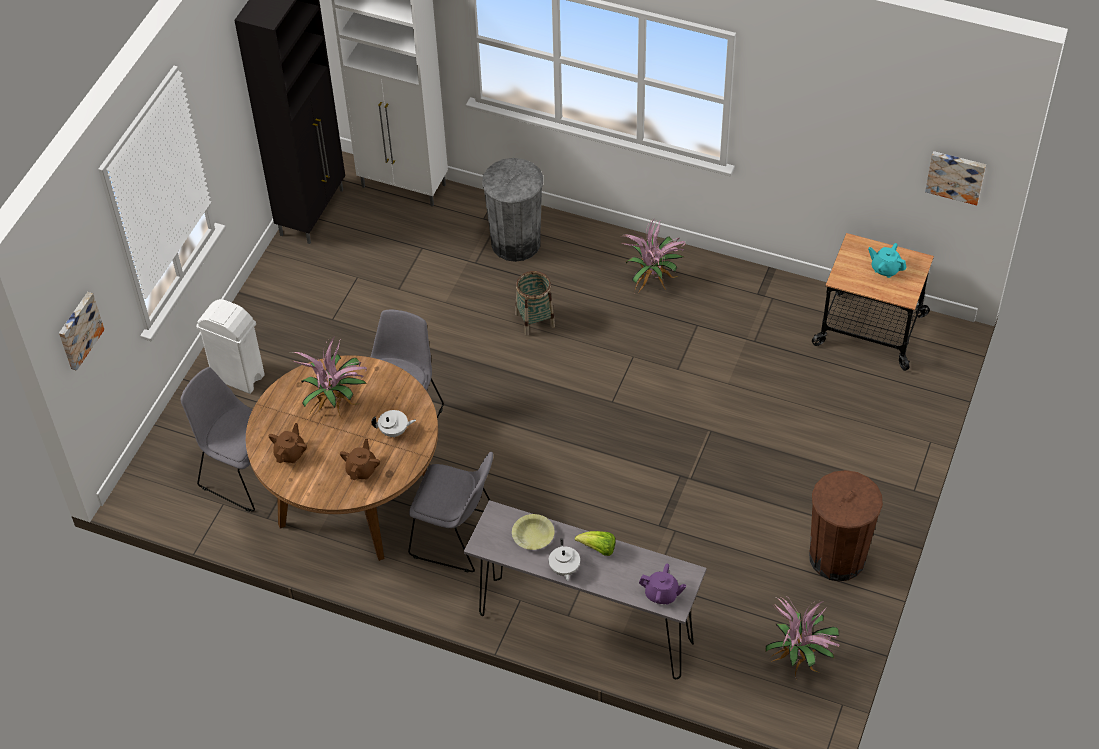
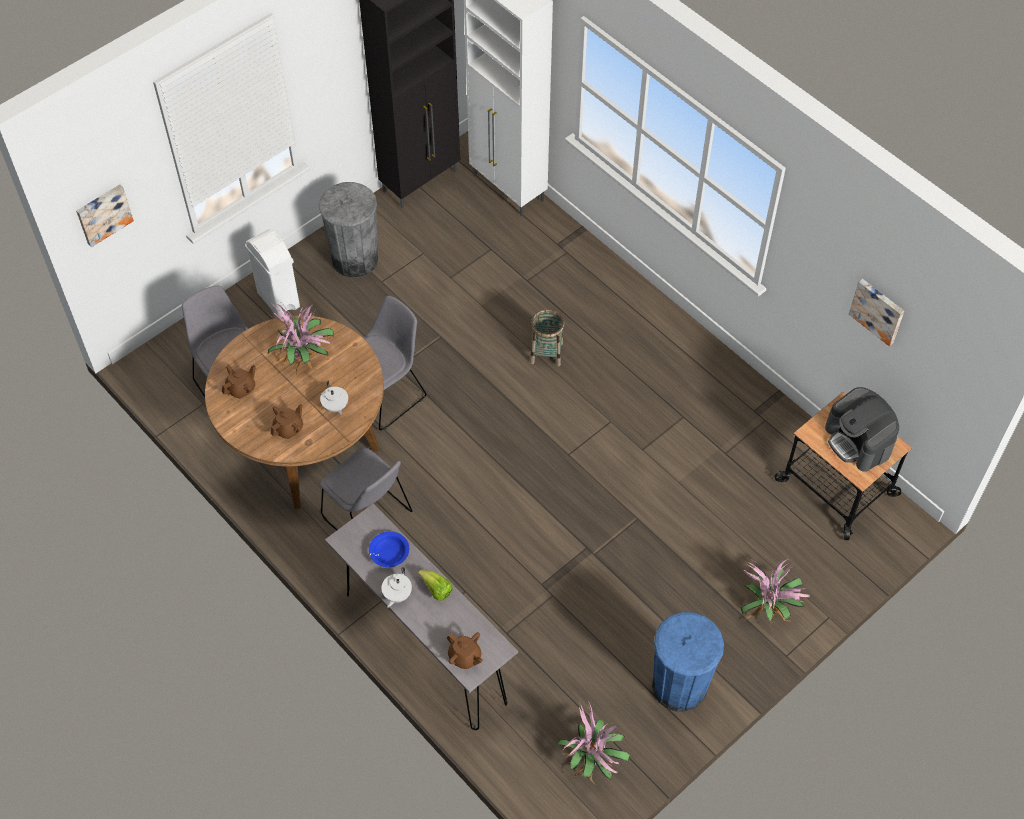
camera: 25 degrees right, 5 degrees up
white teapot [371,410,416,437] -> white teapot turned 45 degrees clockwise [320,381,348,415]
grey trash can [482,158,543,262] -> grey trash can moved to [319,182,378,278]
yellow bowl [512,514,555,550] -> blue bowl [369,531,409,567]
potted plant [620,217,686,291] -> potted plant moved to [741,559,810,630]
purple teapot [639,564,686,605] -> brown teapot [447,632,483,669]
brown trash can [809,470,883,581] -> blue trash can [652,612,724,712]
turquoise teapot [868,243,906,278] -> coffee machine [825,387,899,472]
picture [925,151,986,205] -> picture moved to [849,279,904,346]

